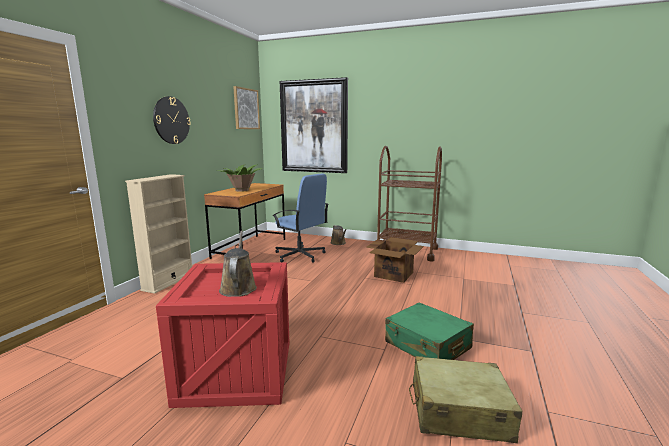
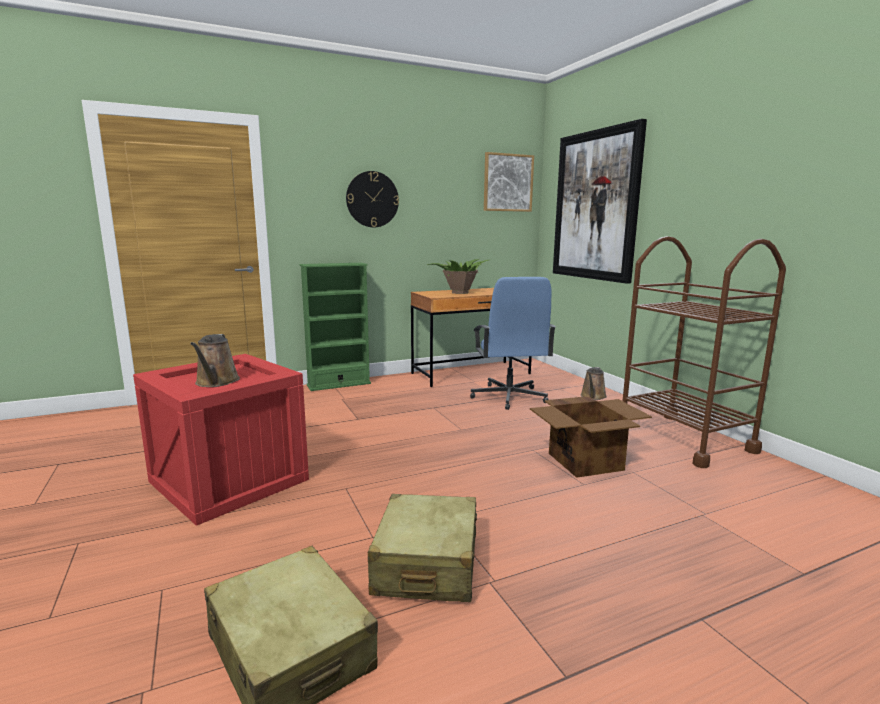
camera: 45 degrees right, 0 degrees up
beige bookcase [125,174,192,294] -> green bookcase [300,263,371,391]
brown watering can [219,231,257,297] -> brown watering can turned 135 degrees clockwise [190,334,240,387]
green suitcase [385,302,474,360] -> beige suitcase [368,494,477,602]

